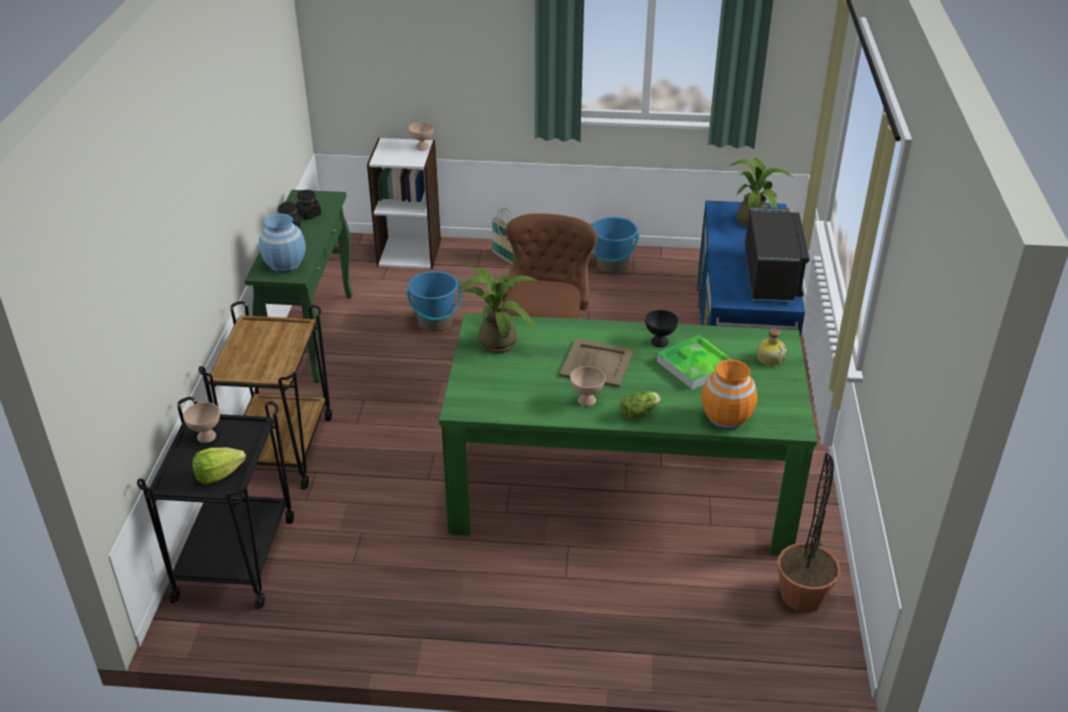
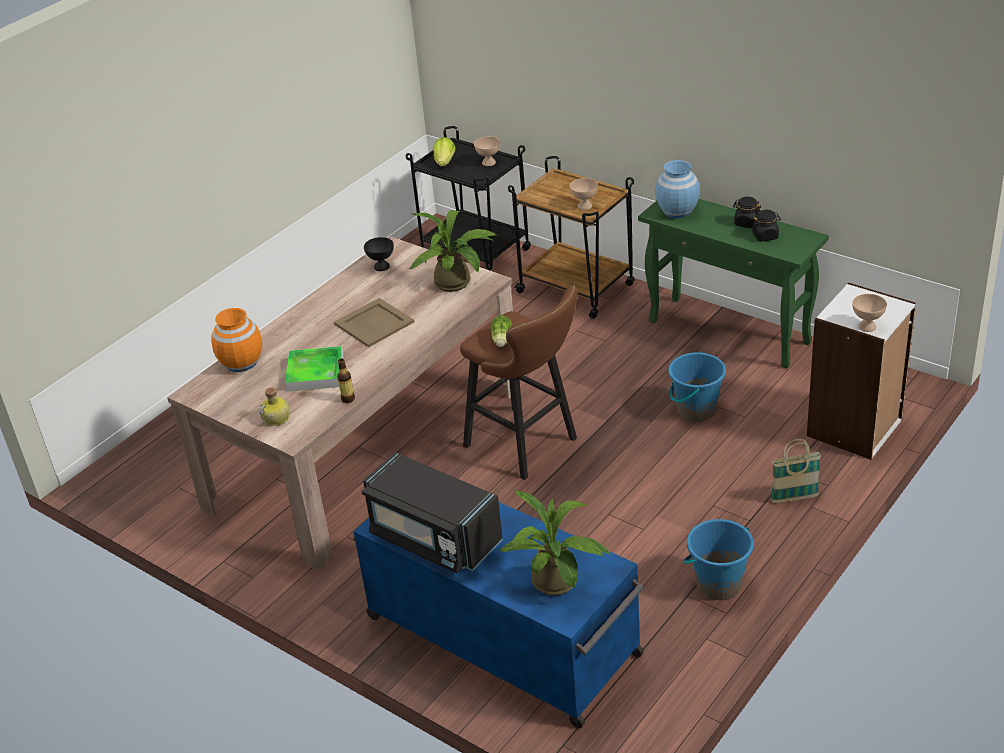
camera: 125 degrees right, 0 degrees up
green dining table [439,313,817,555] -> beige dining table [167,236,513,571]
beige bowl [570,366,605,407] -> beige bowl moved to [570,178,598,210]
lettuce [620,391,660,419] -> lettuce moved to [490,316,512,347]
black bowl [645,310,678,347] -> black bowl moved to [364,237,394,271]
potted plant [778,453,841,612] -> none
none -> bottle [337,359,355,403]

